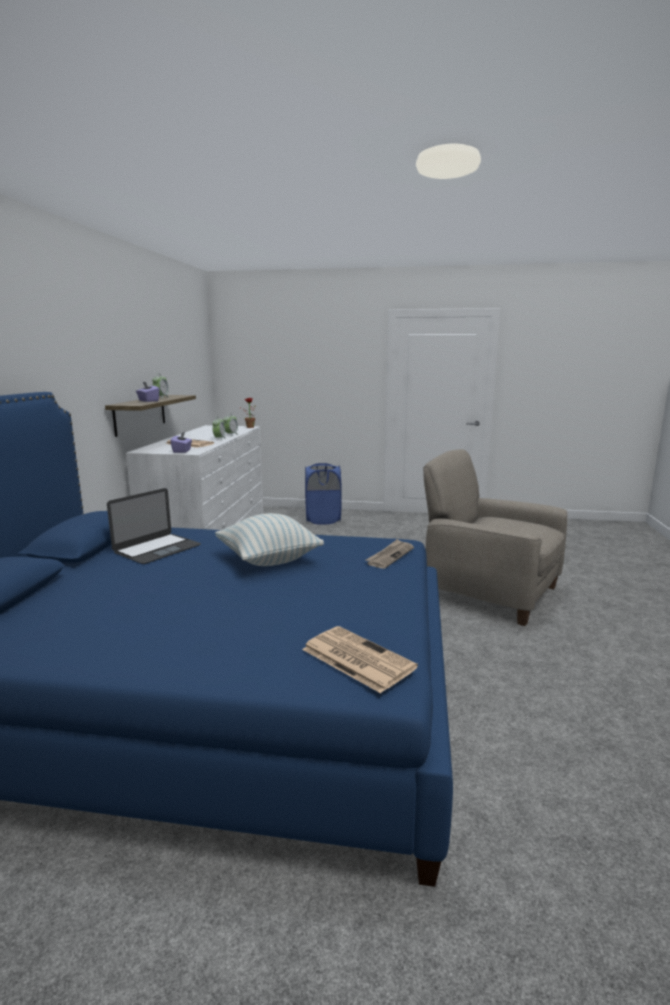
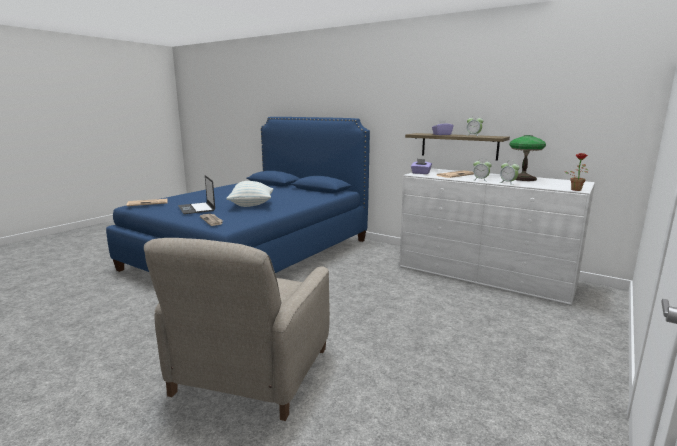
camera: 115 degrees right, 0 degrees up
laptop [107,488,201,564] -> laptop moved to [178,175,215,214]
blue laundry basket [305,463,341,525] -> none
beige armchair [423,449,567,626] -> beige armchair turned 135 degrees clockwise [144,238,330,421]
none -> table lamp [509,135,546,181]

